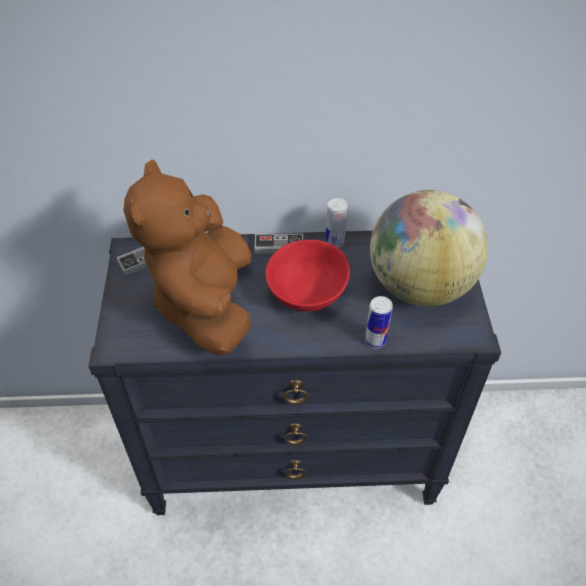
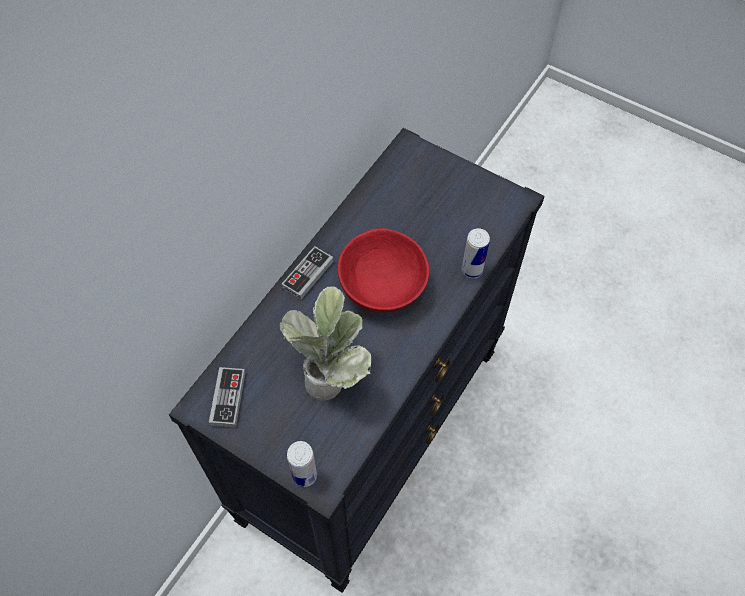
camera: 55 degrees left, 10 degrees up
brown plush toy [123,159,252,356] -> potted plant [279,286,371,400]
can [325,198,347,248] -> can moved to [287,441,317,487]
globe [370,190,488,306] -> none

